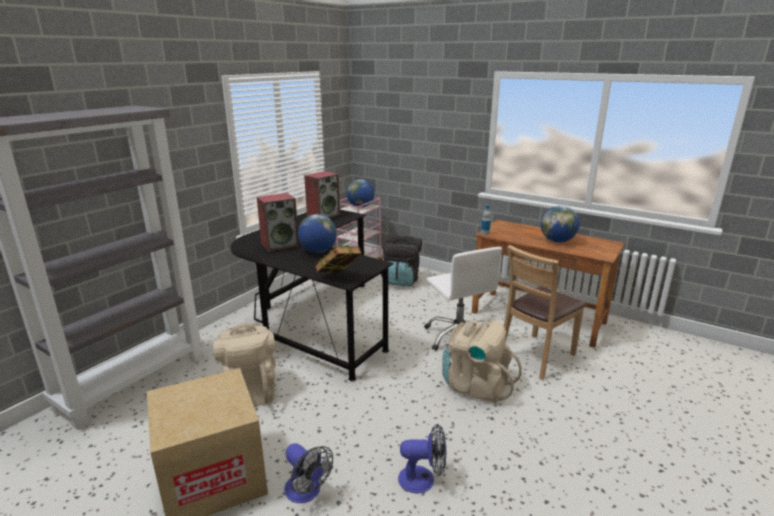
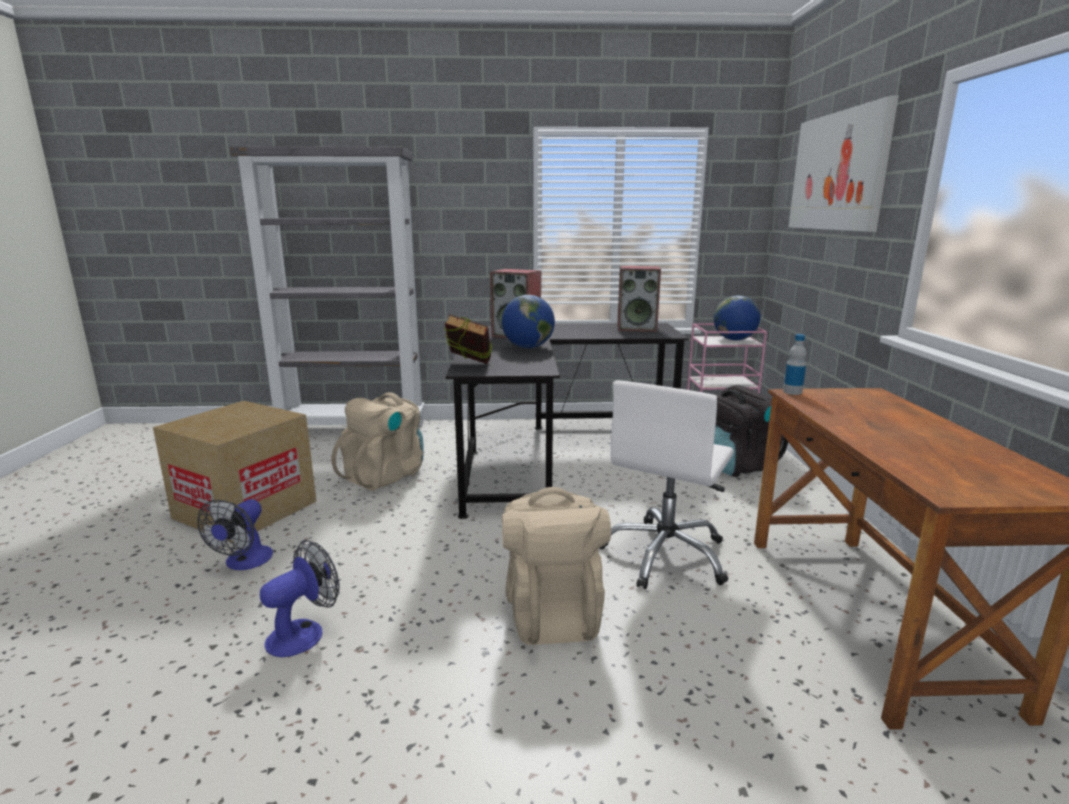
camera: 55 degrees right, 5 degrees down
fan [398,424,446,494] -> fan turned 105 degrees counterclockwise [260,540,339,657]
brown chair [504,245,586,380] -> none
globe [541,206,580,243] -> none
none -> picture [789,96,899,232]

